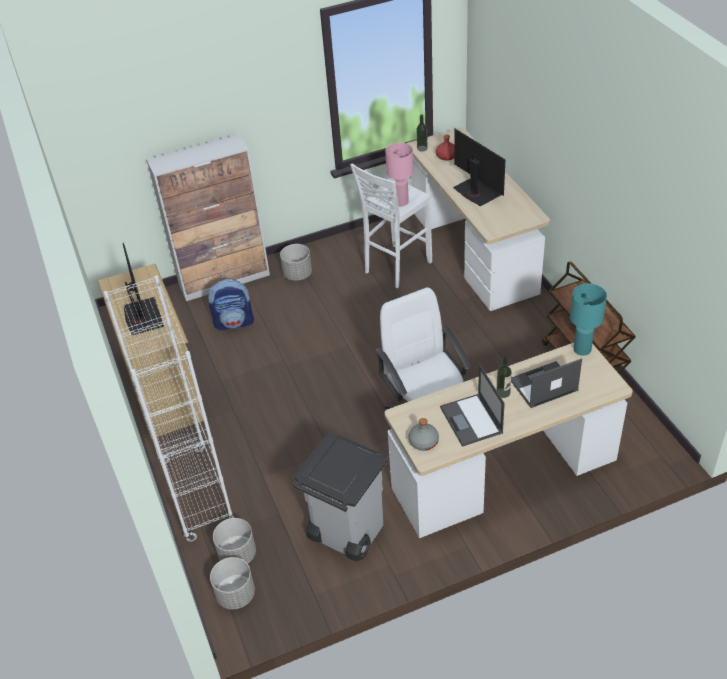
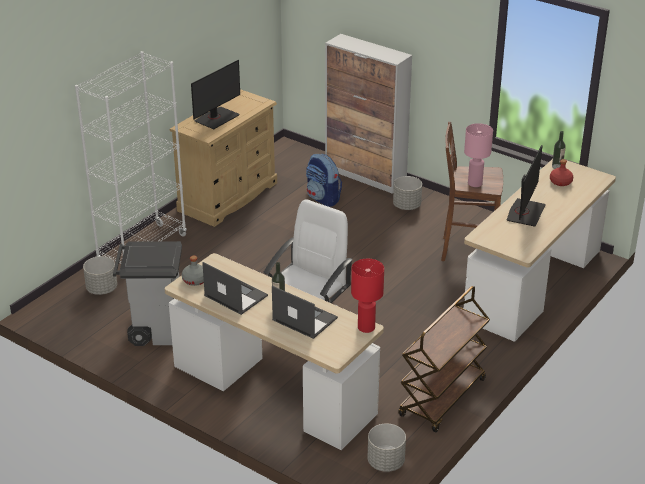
camera: 55 degrees right, 10 degrees down
grey planter [210,557,255,609] -> grey planter moved to [368,423,406,472]
white stool [350,163,432,288] -> brown stool [441,122,503,261]
laptop [440,365,505,447] -> laptop turned 90 degrees clockwise [202,262,268,315]
turquoise table lamp [570,283,607,356] -> red table lamp [351,259,384,333]

